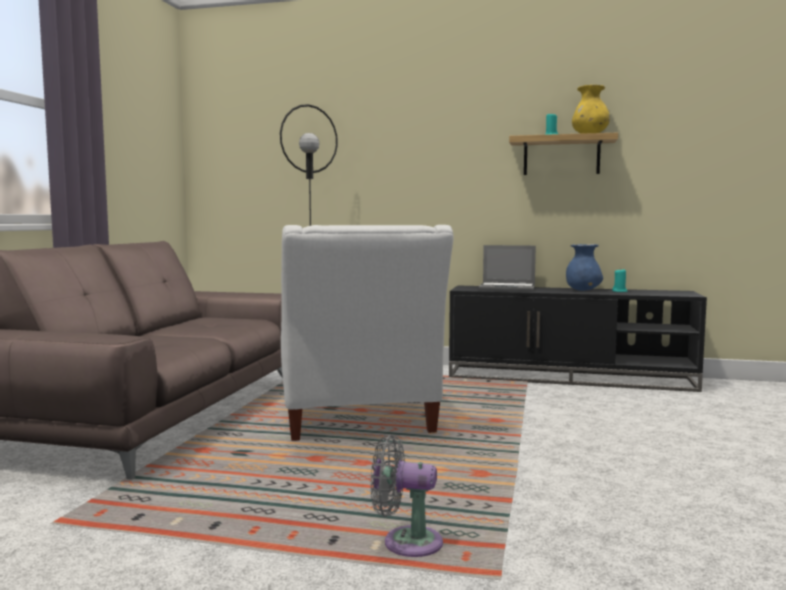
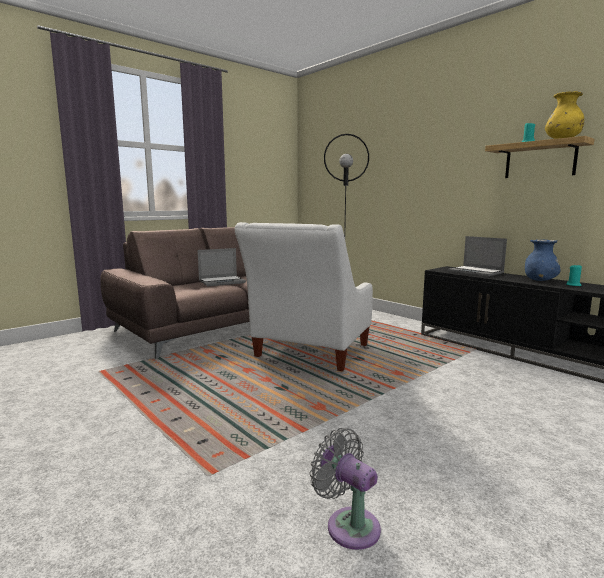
camera: 35 degrees right, 5 degrees up
grey fan [370,435,443,557] -> grey fan moved to [310,428,381,550]
none -> laptop [198,248,246,286]

